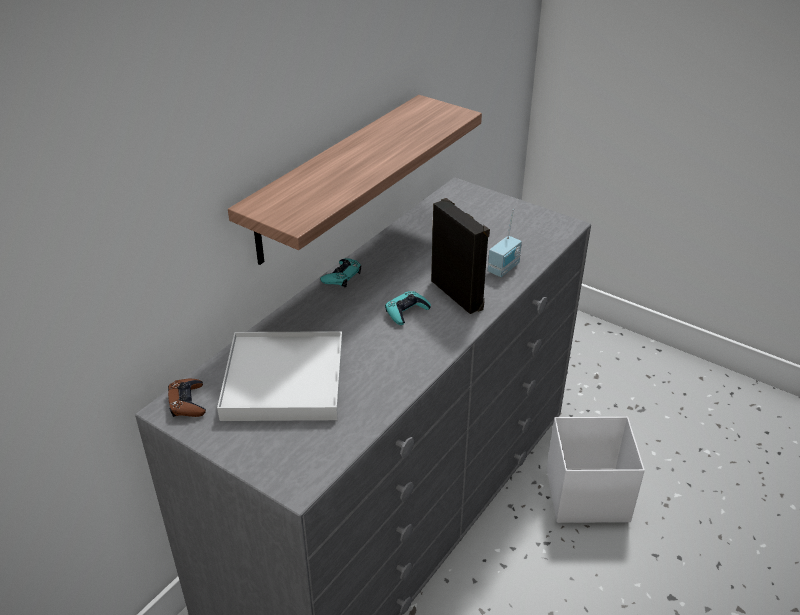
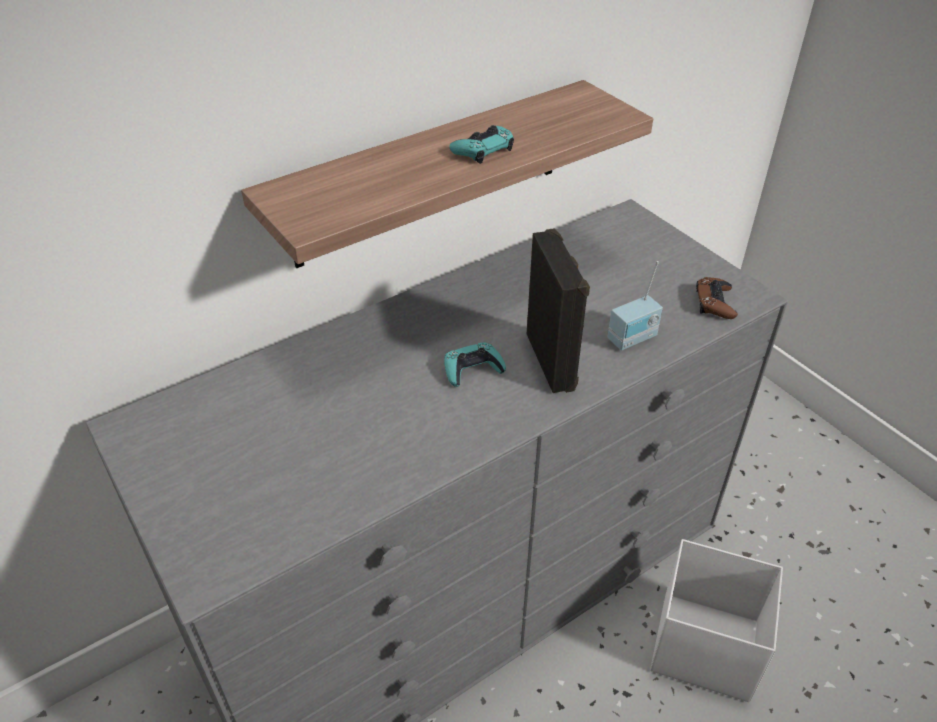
camera: 20 degrees right, 5 degrees up
brown game controller [168,379,206,417] -> brown game controller moved to [696,277,738,319]
white tray [217,331,343,421] -> none
turquoise game controller [320,258,361,287] -> turquoise game controller moved to [449,125,514,164]

